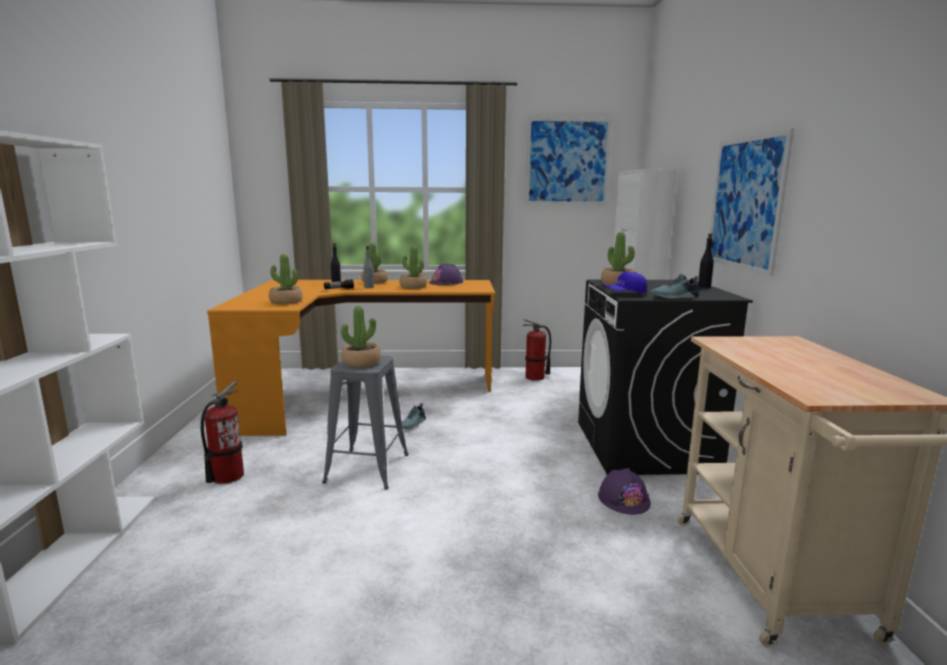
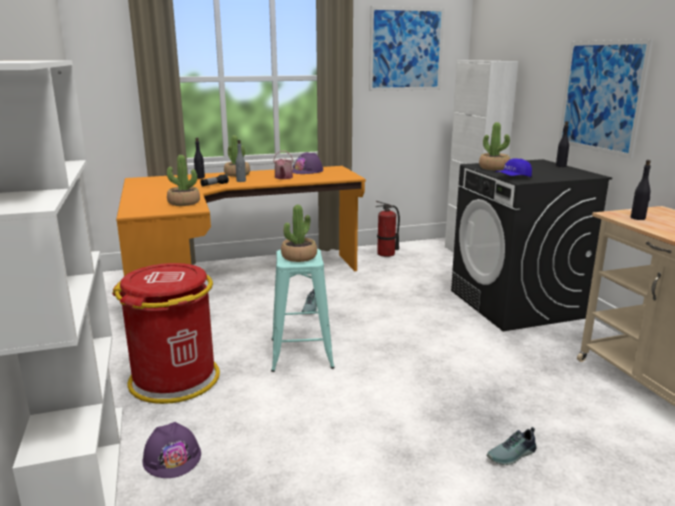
camera: 15 degrees left, 5 degrees up
fire extinguisher [201,381,244,484] -> red trash can [112,263,220,404]
grey stool [322,356,409,489] -> turquoise stool [271,249,335,372]
potted plant [400,246,427,289] -> watering can [273,151,293,179]
purple hard hat [598,468,651,515] -> purple hard hat moved to [142,422,201,478]
shoe [651,274,699,299] -> shoe moved to [487,427,536,465]
none -> black bottle [631,160,651,220]

